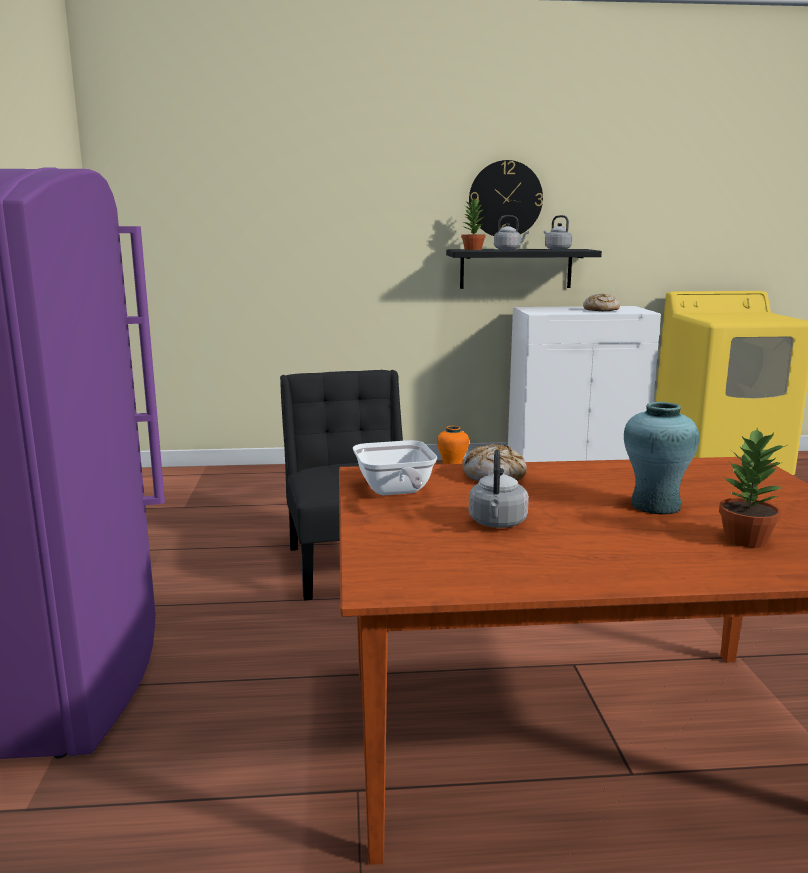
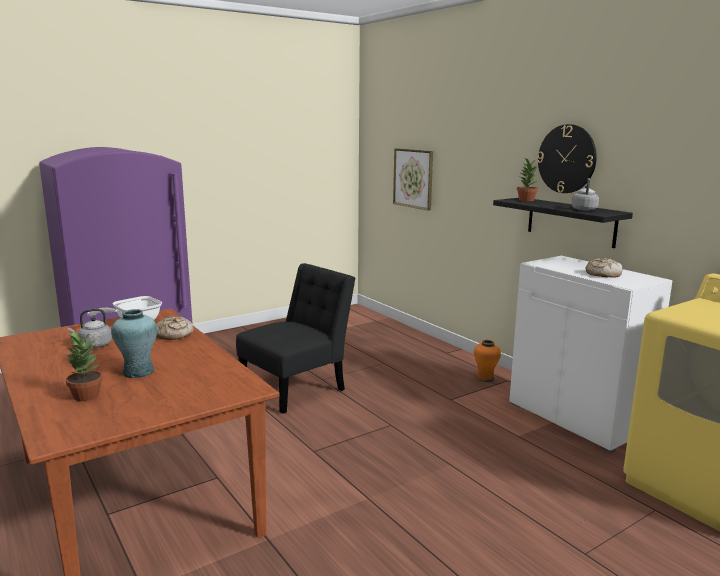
camera: 60 degrees right, 0 degrees up
grey kettle [494,215,529,250] -> none
none -> picture [393,148,433,211]

